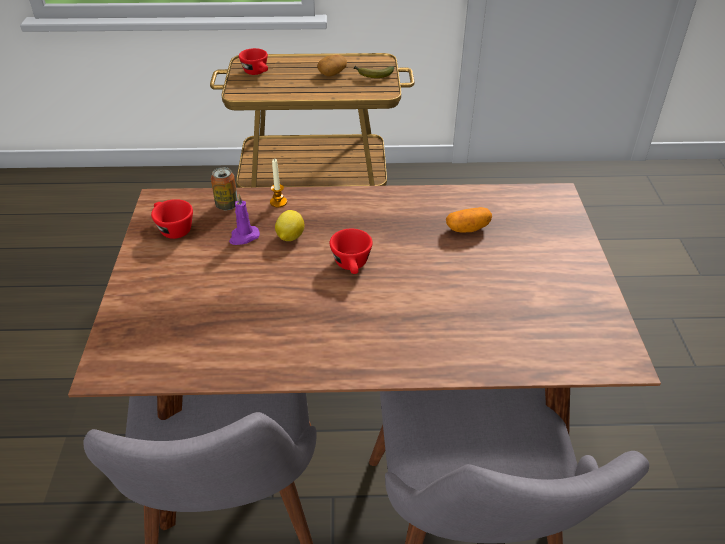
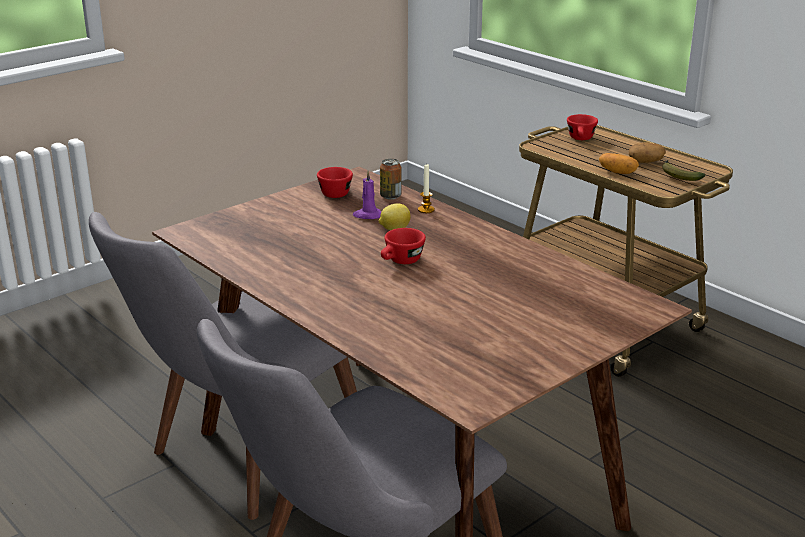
camera: 50 degrees right, 15 degrees down
potato [446,207,492,232] -> potato moved to [599,153,639,174]

